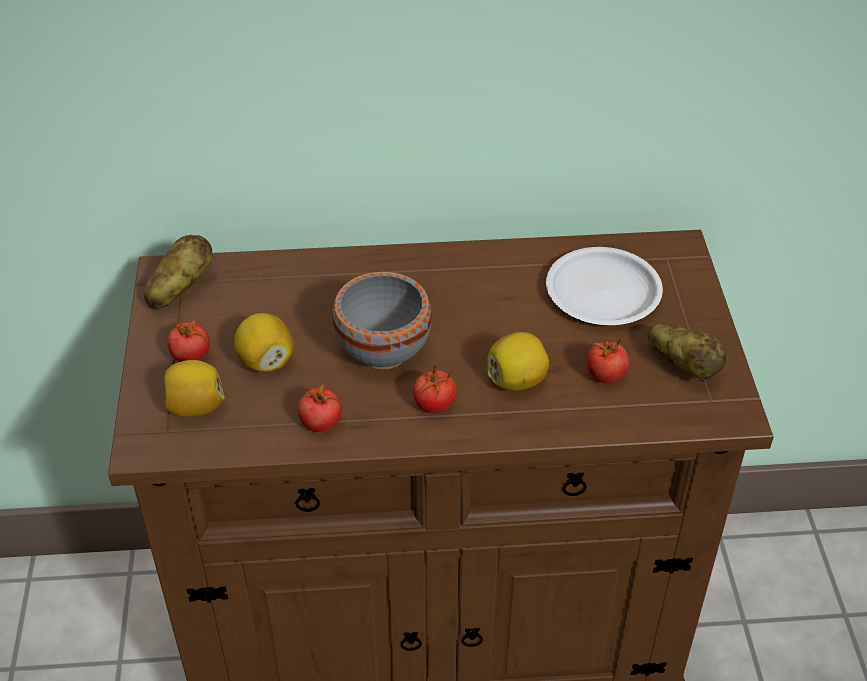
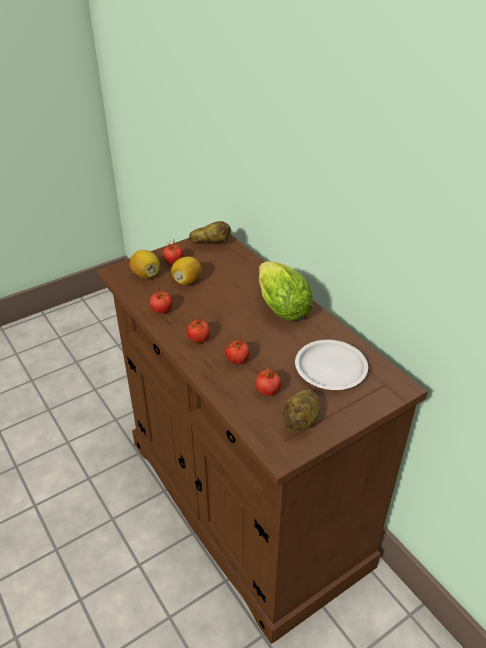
camera: 60 degrees right, 5 degrees down
grey bowl [332,272,432,370] -> none
lemon [487,332,549,391] -> tomato [225,335,250,365]
none -> lettuce [259,261,313,321]

